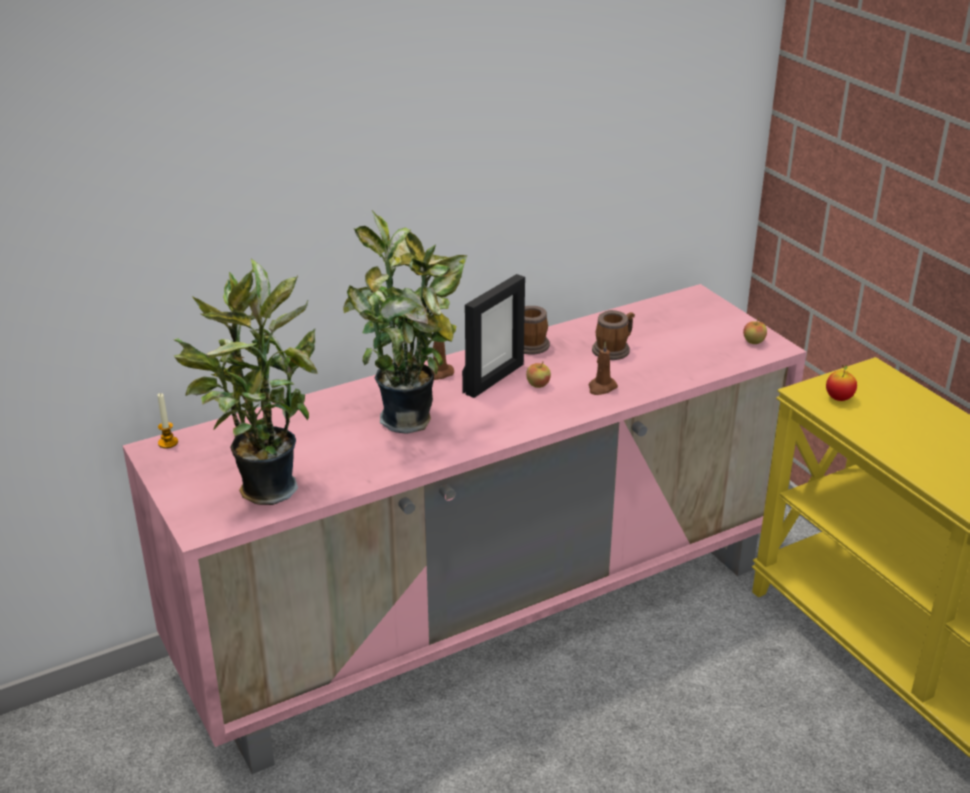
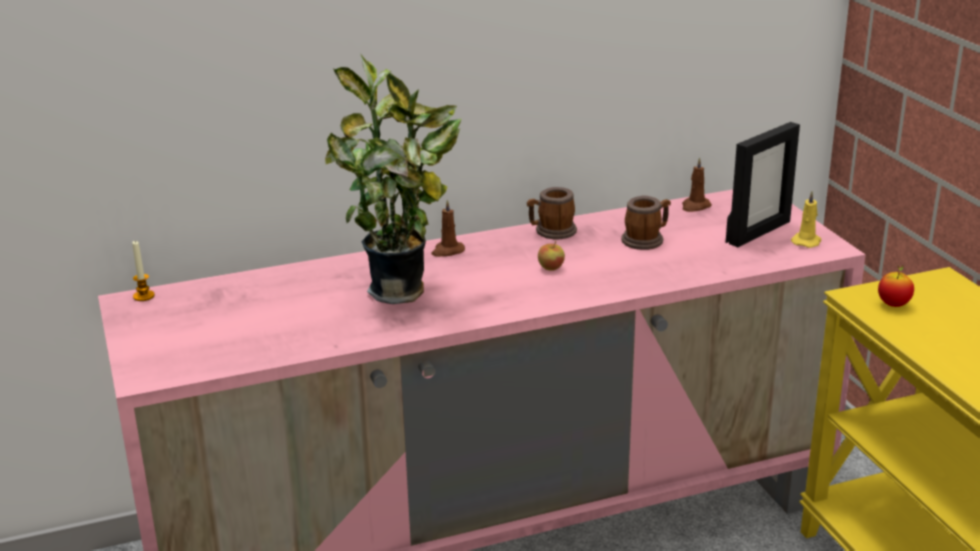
camera: 10 degrees right, 5 degrees down
potted plant [173,259,318,505] -> none
picture frame [462,274,525,398] -> picture frame moved to [726,122,800,247]
brown candle [589,342,618,395] -> brown candle moved to [682,157,712,212]
apple [743,317,767,344] -> yellow candle [791,192,821,248]

